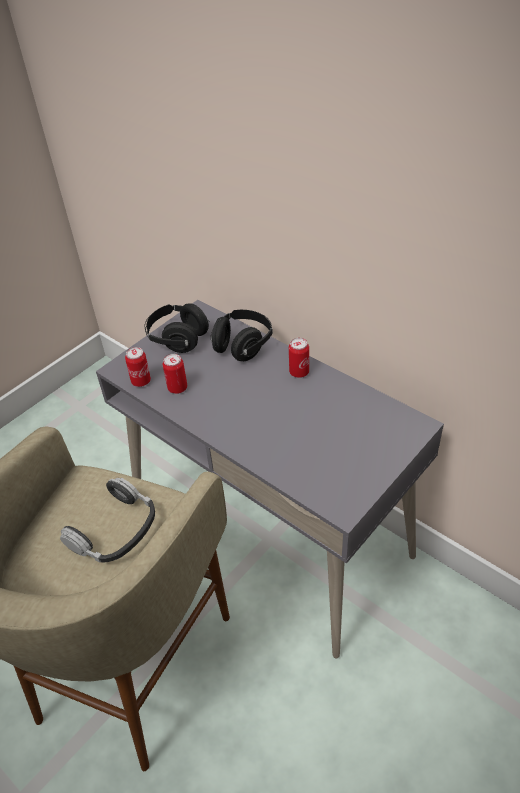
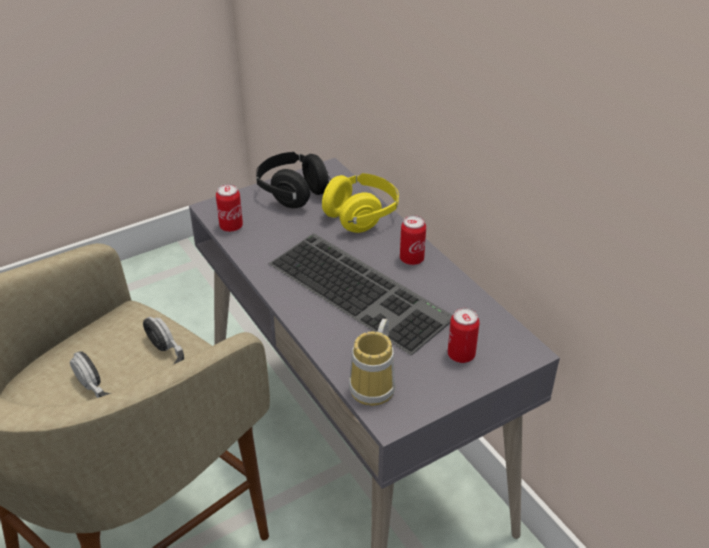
camera: 15 degrees right, 5 degrees down
can [163,354,188,394] -> can moved to [448,308,480,363]
black headphones [211,310,273,361] -> yellow headphones [322,173,399,233]
none -> keyboard [269,233,452,355]
none -> mug [349,318,395,406]

